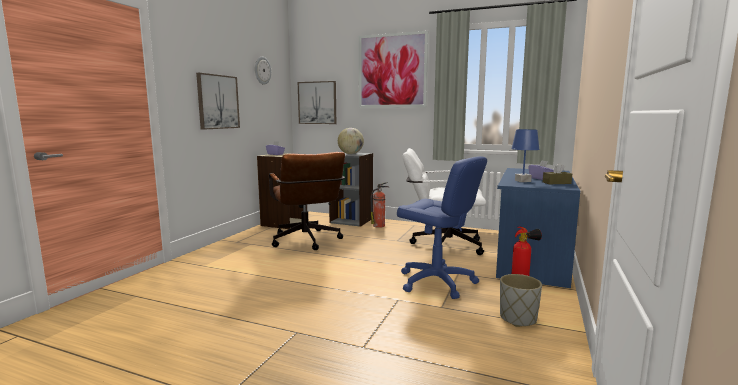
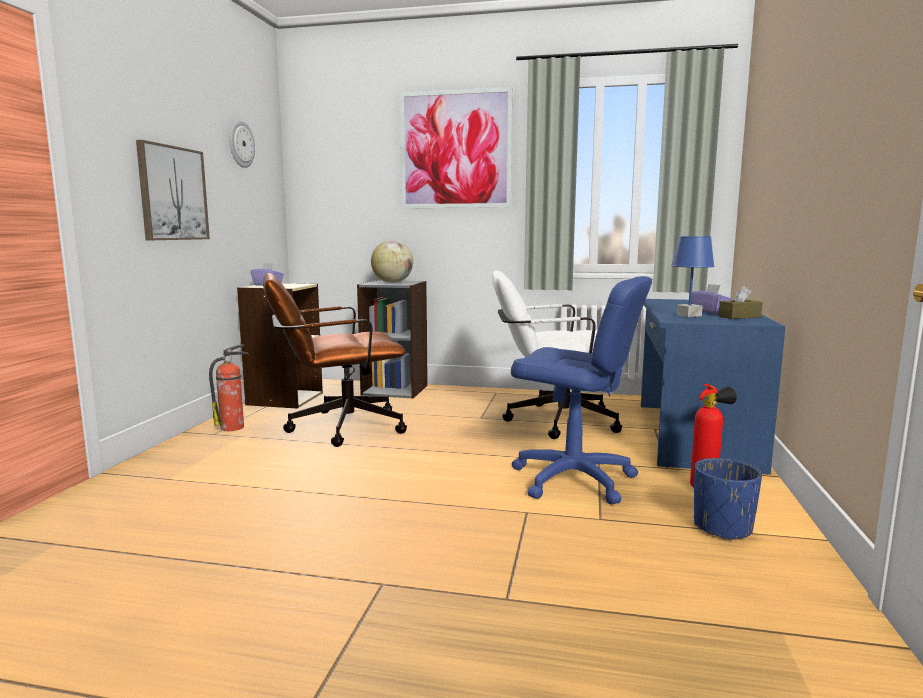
camera: 10 degrees left, 0 degrees up
brown office chair [269,152,345,250] -> brown office chair turned 105 degrees clockwise [263,273,407,447]
picture [298,81,336,124] -> none
fire extinguisher [370,182,389,228] -> fire extinguisher moved to [209,344,249,431]
grey planter [500,274,542,327] -> blue planter [694,458,762,541]

